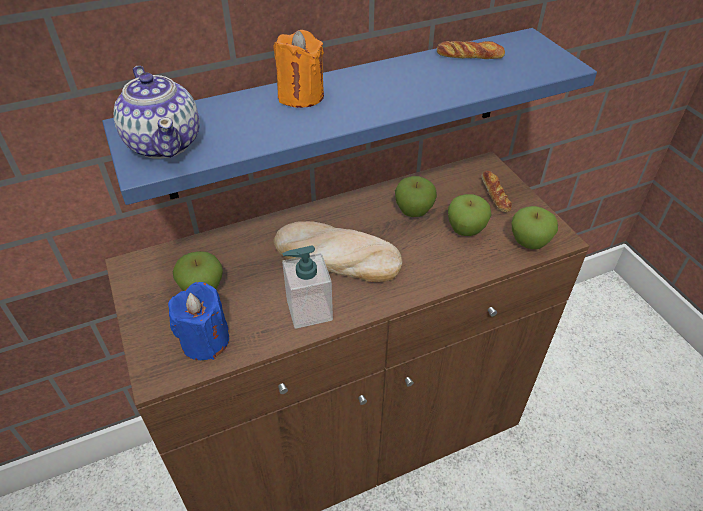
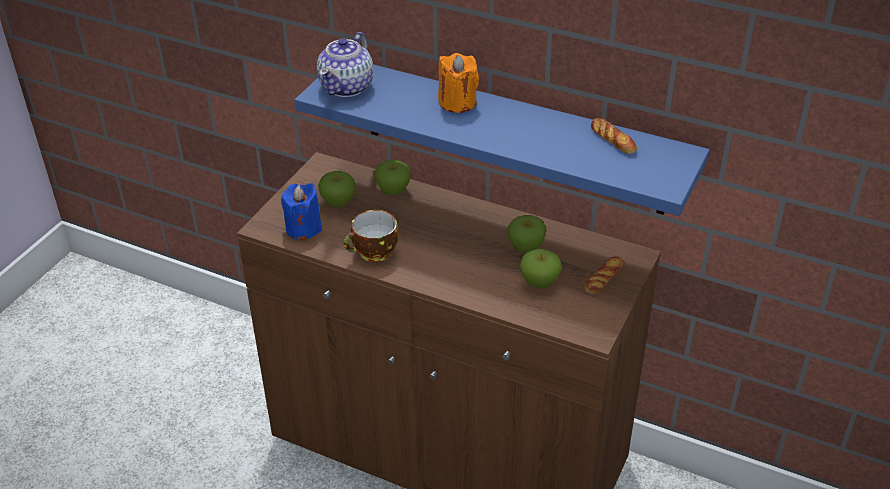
camera: 50 degrees right, 5 degrees down
bread [274,221,402,282] -> none
soap dispenser [282,245,333,329] -> cup [344,210,398,262]
apple [512,206,558,249] -> apple moved to [374,160,411,195]

